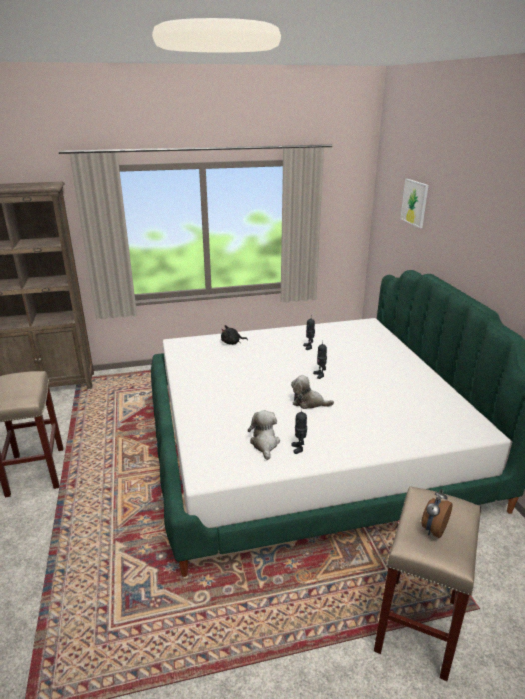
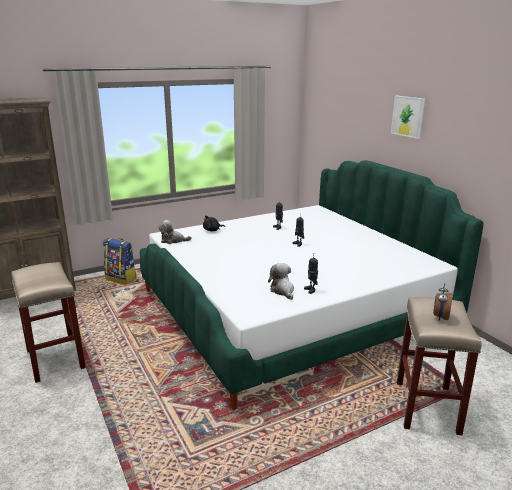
camera: 15 degrees left, 5 degrees down
plush toy [291,375,334,409] -> plush toy moved to [158,220,191,244]
picture [400,179,428,228] -> picture moved to [391,96,425,139]
none -> backpack [103,238,137,285]

